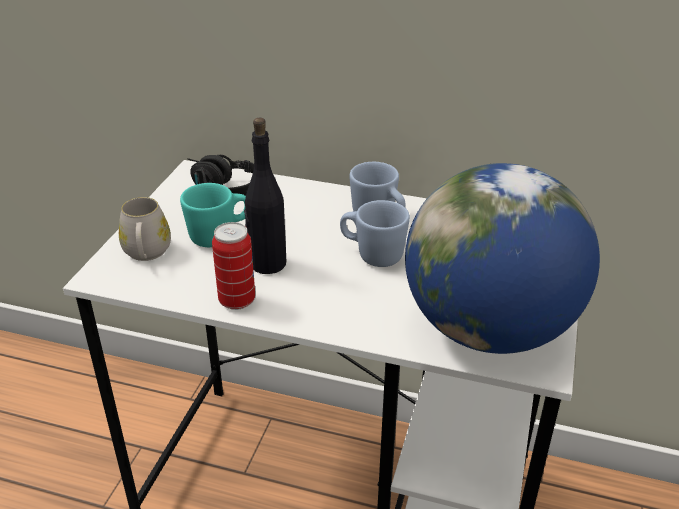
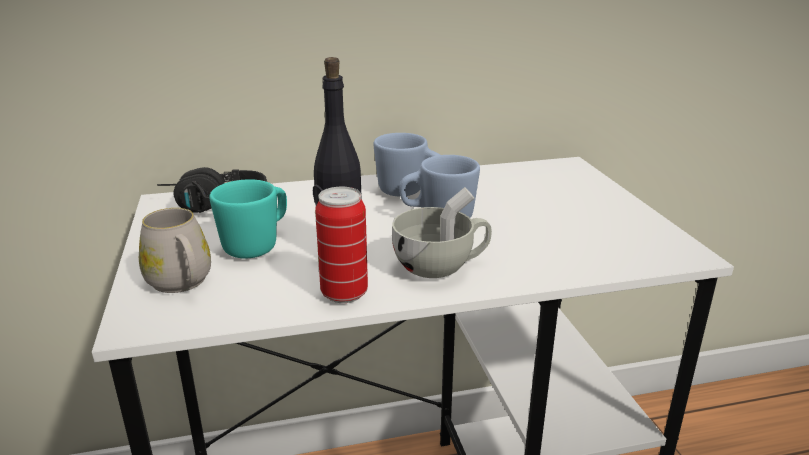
camera: 30 degrees left, 10 degrees down
globe [405,163,600,354] -> none
none -> white cup [392,187,492,278]

